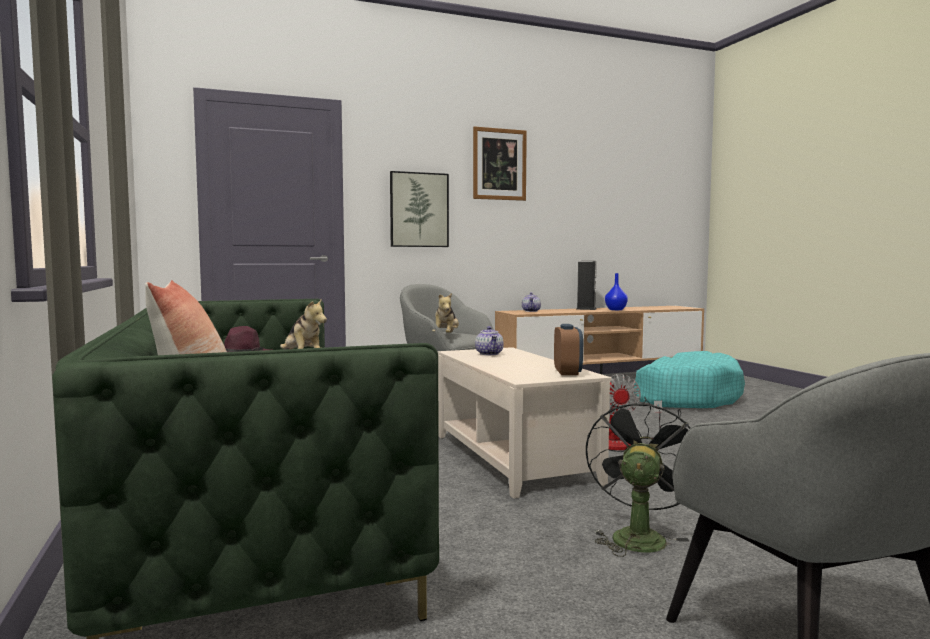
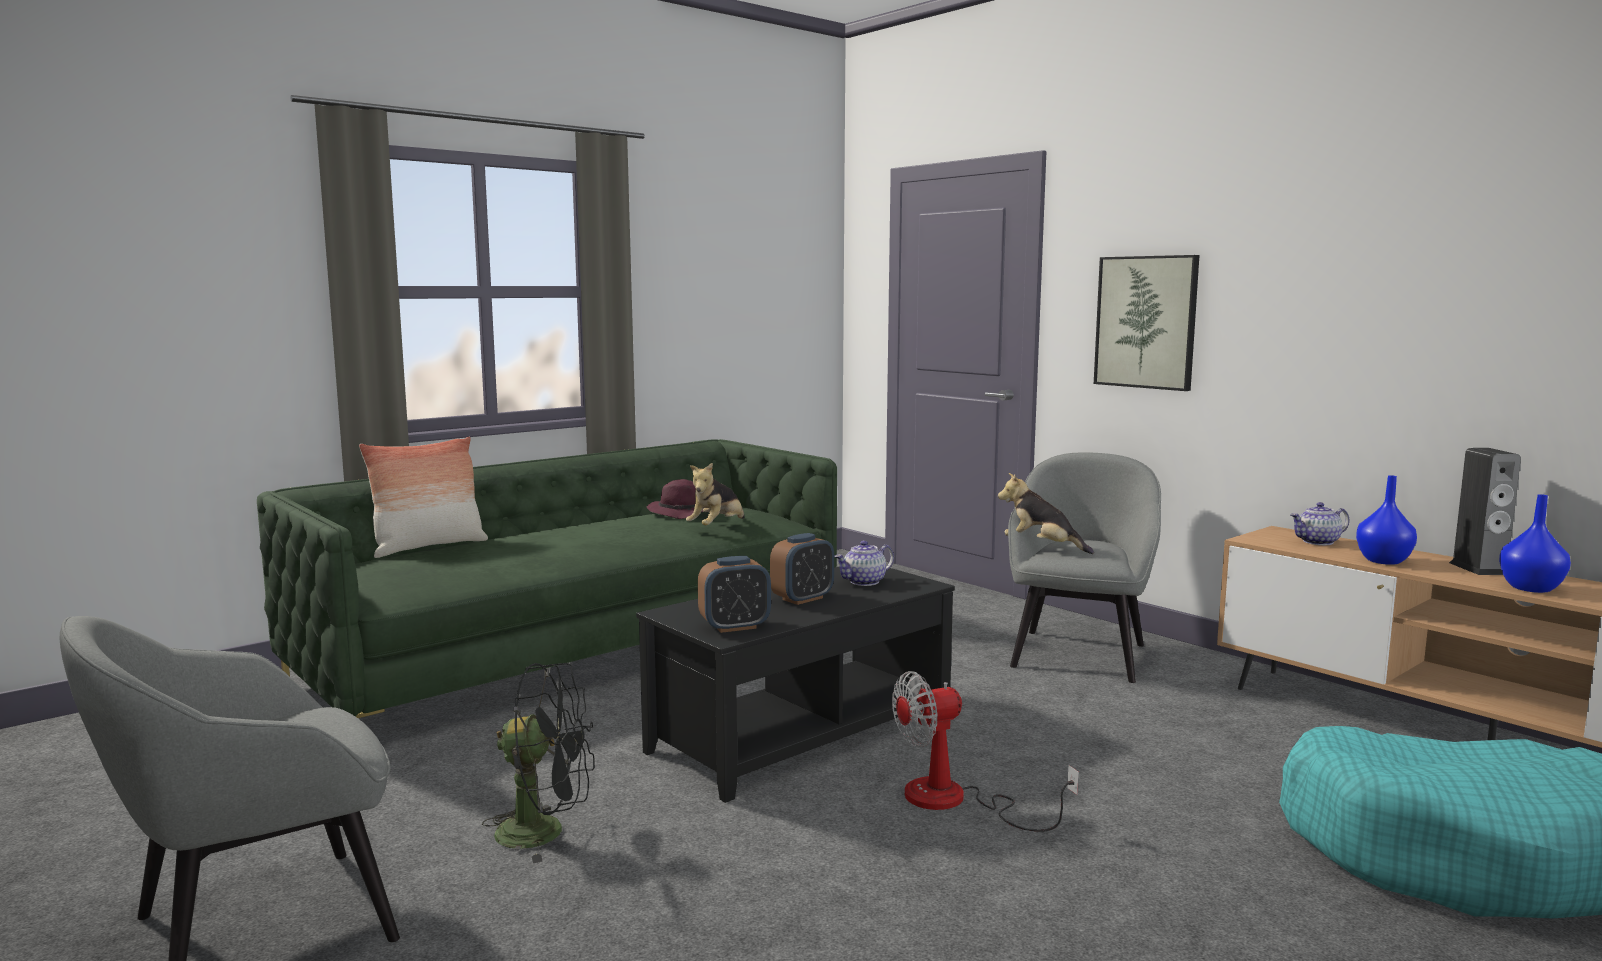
camera: 70 degrees right, 5 degrees up
plush toy [432,293,459,333] -> plush toy turned 45 degrees clockwise [998,473,1094,554]
beige coffee table [438,347,611,499] -> black coffee table [636,567,955,803]
picture [473,126,527,201] -> none
none -> alarm clock [770,533,834,605]
none -> blue vase [1356,475,1417,565]

